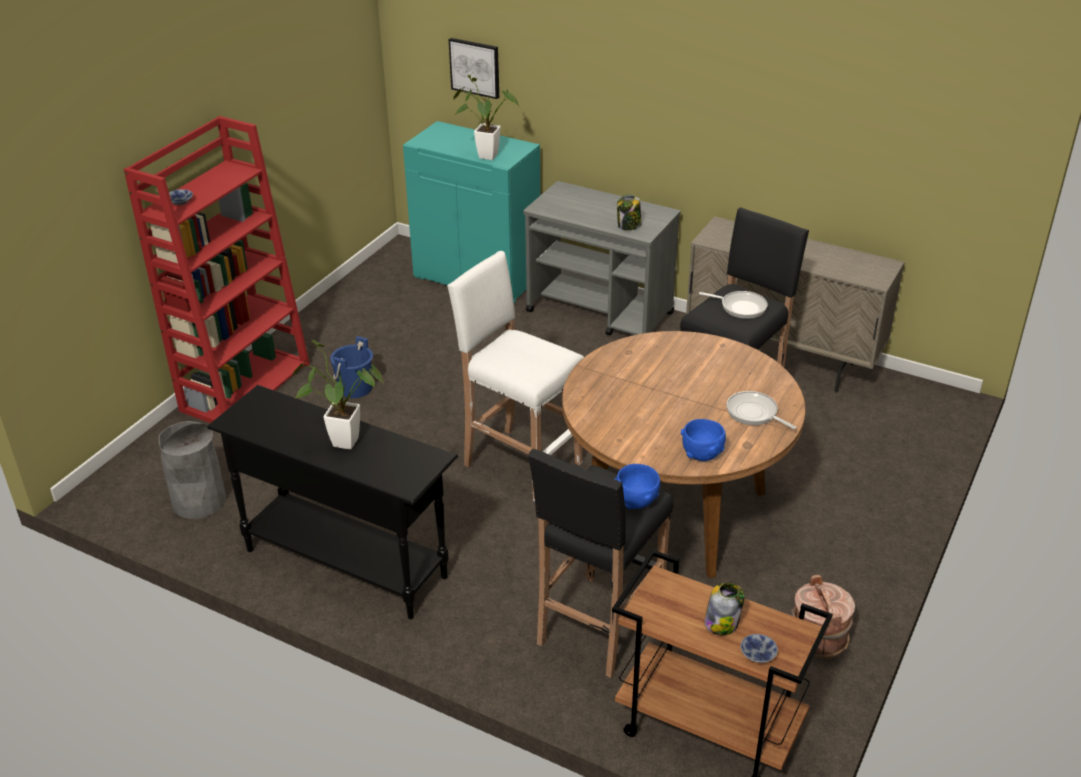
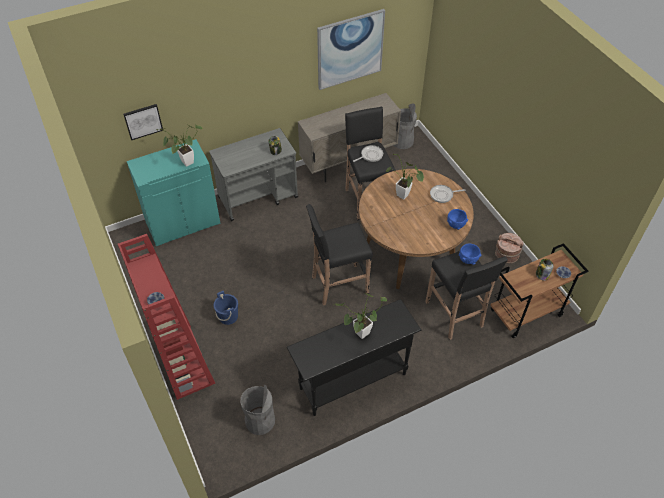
camera: 55 degrees left, 15 degrees up
white stool [447,251,584,502] -> black stool [306,204,373,305]
none -> picture [317,9,385,90]
none -> potted plant [386,154,424,200]
none -> grey trash can [394,103,417,149]

